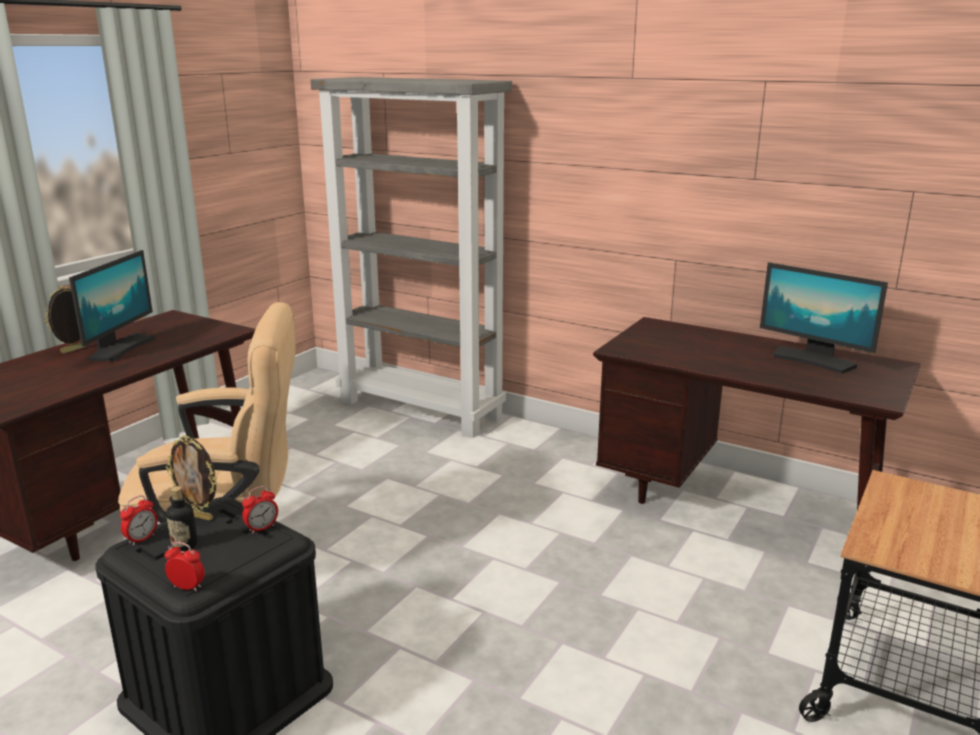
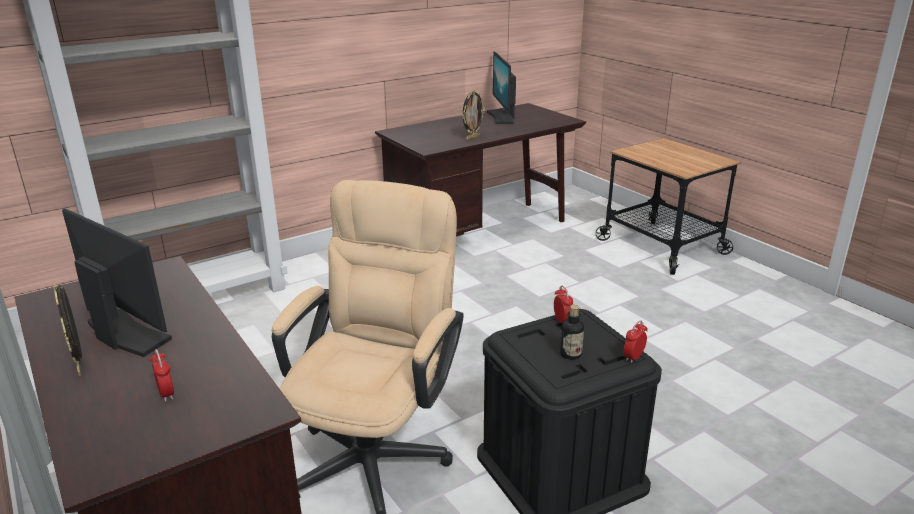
camera: 65 degrees left, 5 degrees up
alarm clock [120,495,158,546] -> alarm clock moved to [150,349,174,402]
picture frame [166,435,217,521] -> picture frame moved to [462,90,485,140]
monitor [760,262,888,374] -> monitor turned 105 degrees clockwise [487,51,516,124]

